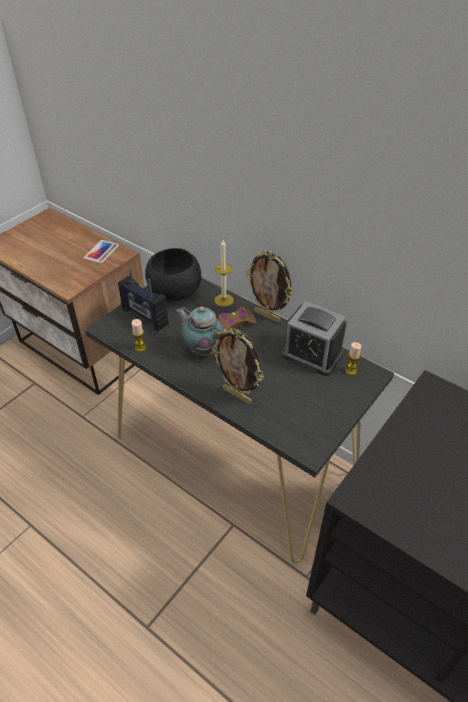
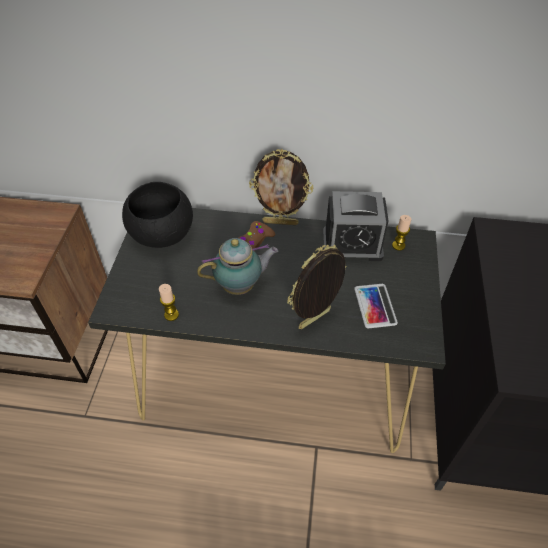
camera: 30 degrees left, 5 degrees up
phone [84,240,119,263] -> phone moved to [354,284,398,328]
radio [118,268,169,331] -> none
teapot [176,306,224,356] -> teapot turned 150 degrees clockwise [197,238,278,295]
picture frame [212,328,264,405] -> picture frame turned 135 degrees clockwise [287,245,346,329]
candle [214,240,234,307] -> none

